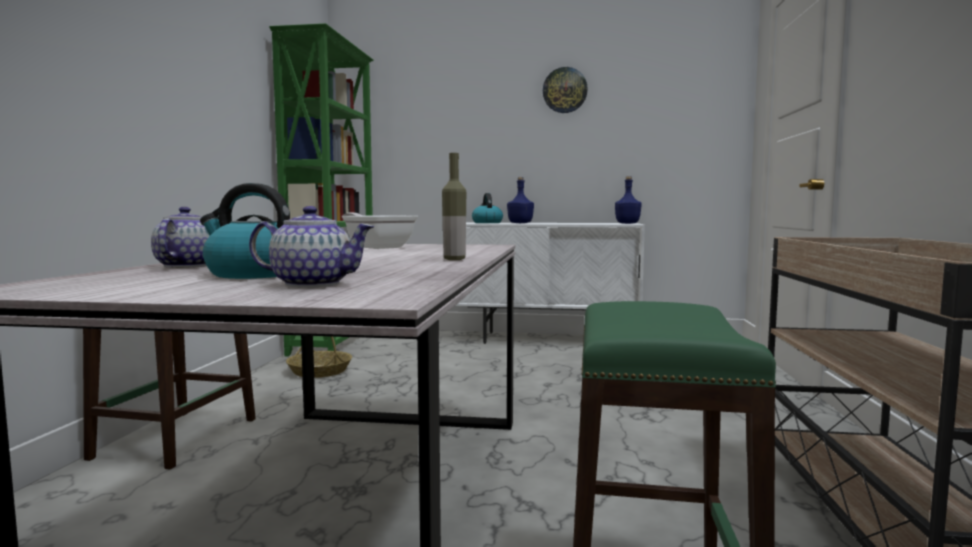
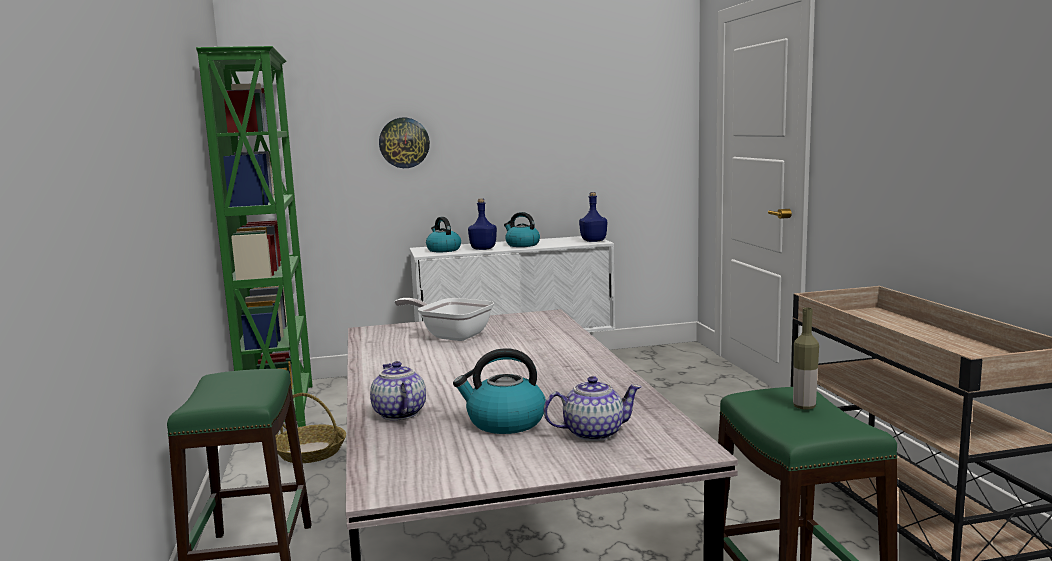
camera: 20 degrees left, 5 degrees up
bottle [442,153,466,260] -> bottle moved to [793,307,819,410]
wall clock [543,67,588,113] -> wall clock moved to [379,117,430,168]
none -> kettle [504,212,540,247]

